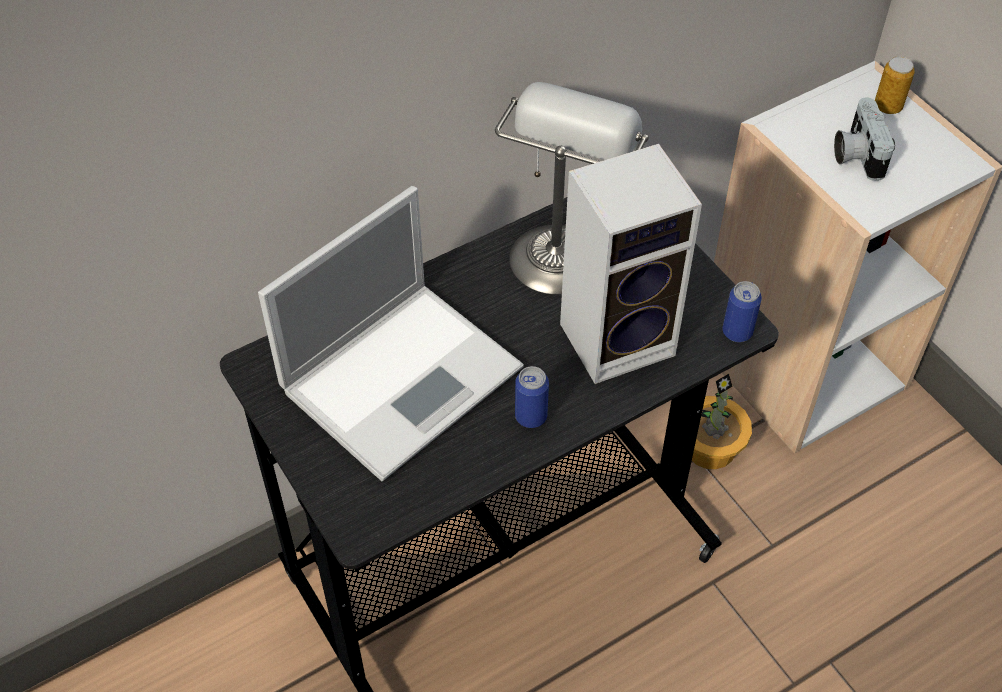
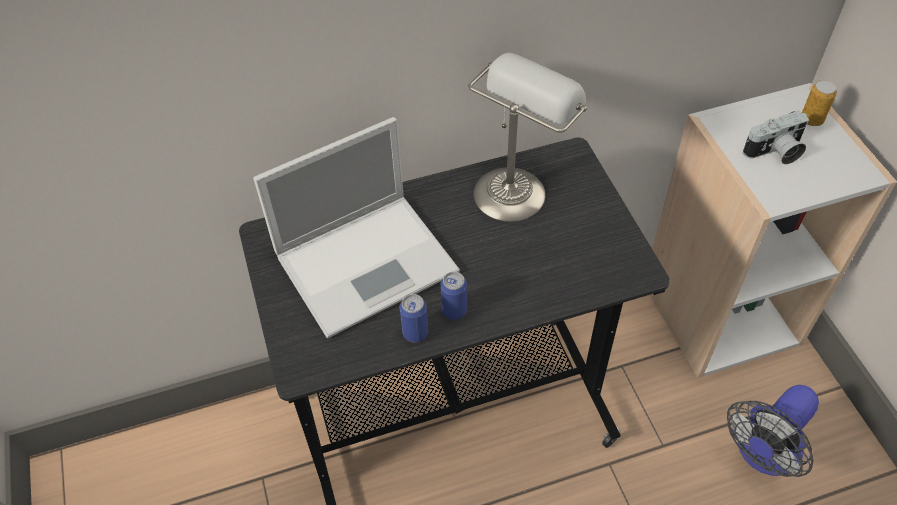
camera: 15 degrees right, 0 degrees up
speaker [560,144,702,384] -> none
potted plant [692,374,752,469] -> none
can [722,281,762,342] -> can moved to [400,294,428,342]
camera [834,97,895,181] -> camera turned 120 degrees counterclockwise [743,110,809,164]
none -> fan [727,385,819,477]

